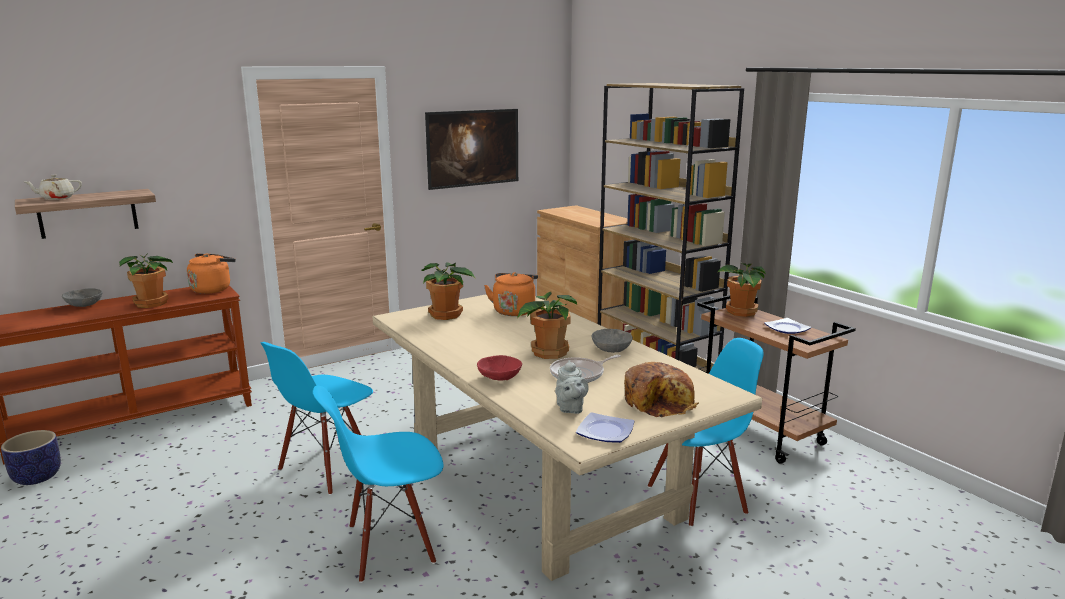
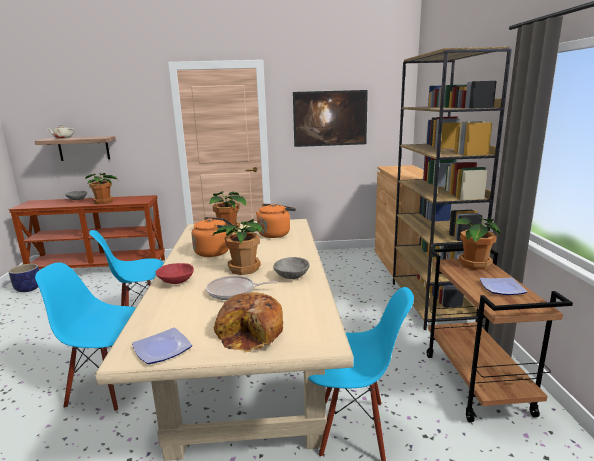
camera: 30 degrees right, 0 degrees up
orange kettle [187,254,236,294] -> orange kettle moved to [192,217,233,257]
grey teapot [555,360,588,414] -> none

